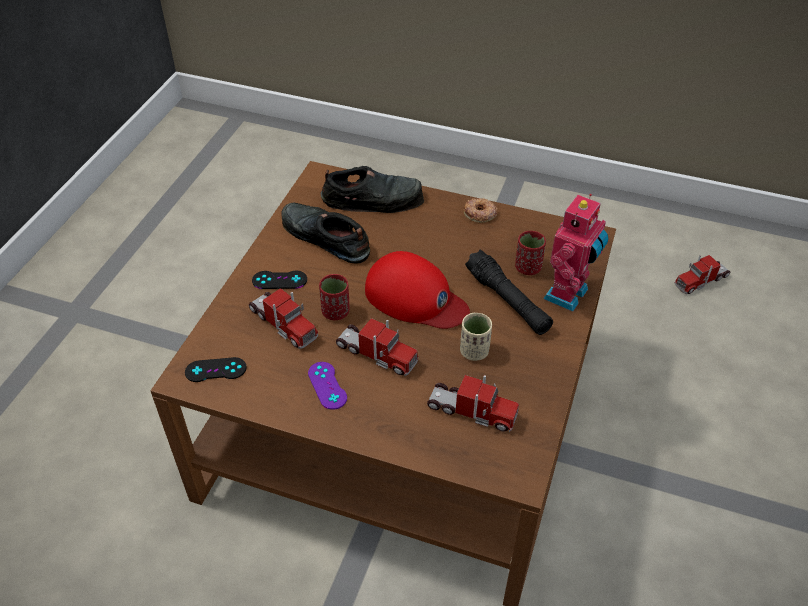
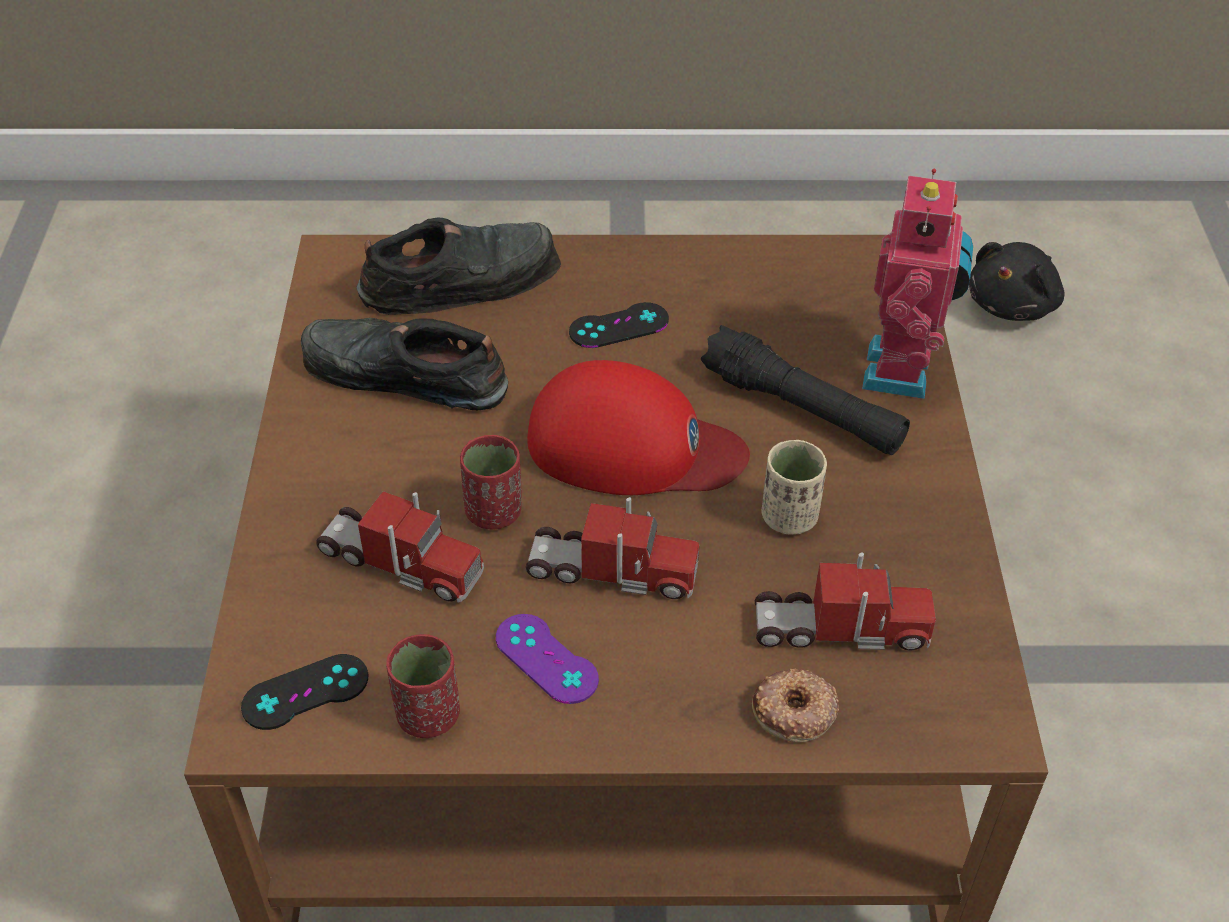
camera: 20 degrees left, 0 degrees up
black game controller [252,271,307,289] -> black game controller moved to [569,302,669,348]
donut [464,198,497,223] -> donut moved to [752,669,839,742]
red cup [515,231,546,275] -> red cup moved to [386,634,460,738]
toy truck [675,255,730,294] -> black plush toy [969,242,1065,321]

